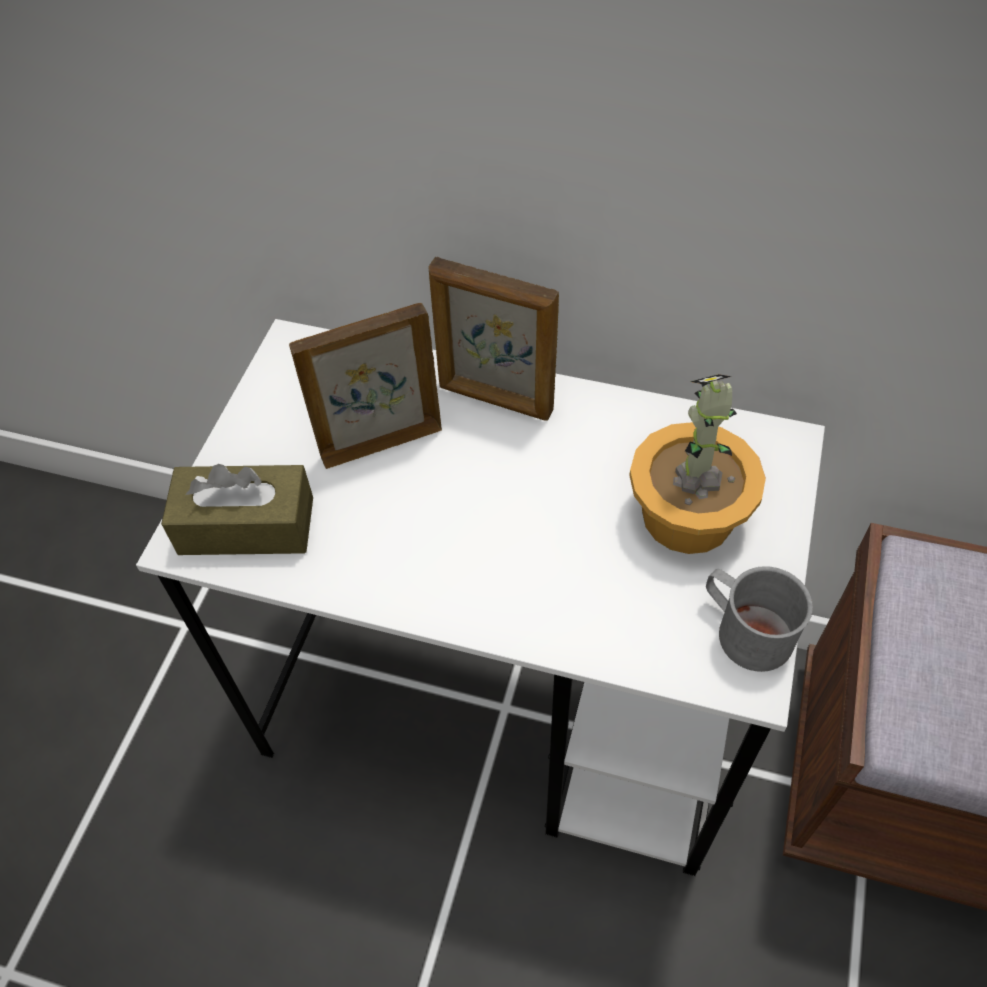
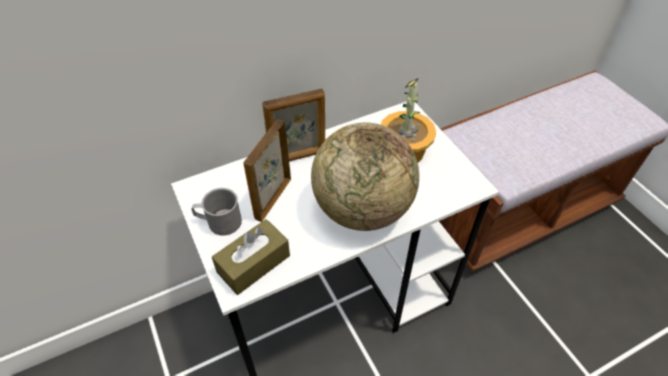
camera: 45 degrees left, 5 degrees down
grey mug [706,566,813,672] -> grey mug moved to [192,188,242,236]
none -> globe [311,122,419,231]

